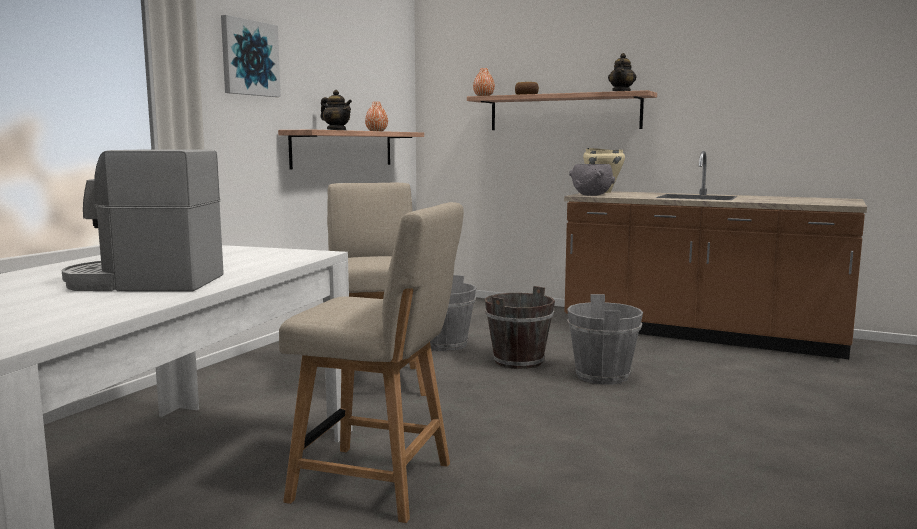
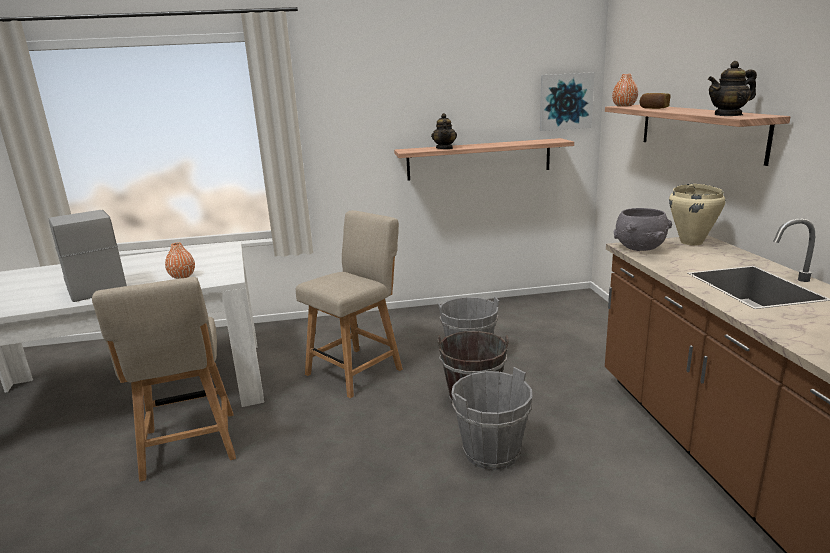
camera: 55 degrees right, 10 degrees up
picture [221,15,281,97] -> picture moved to [540,72,595,131]
orange vase [365,102,388,131] -> orange vase moved to [165,242,195,279]

